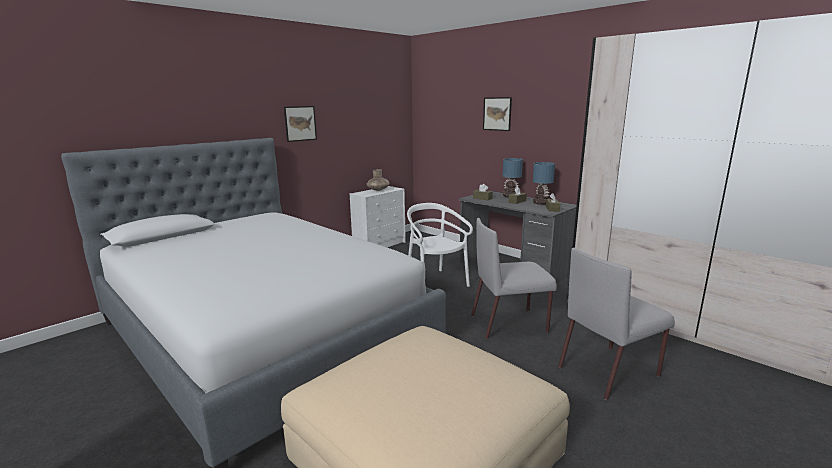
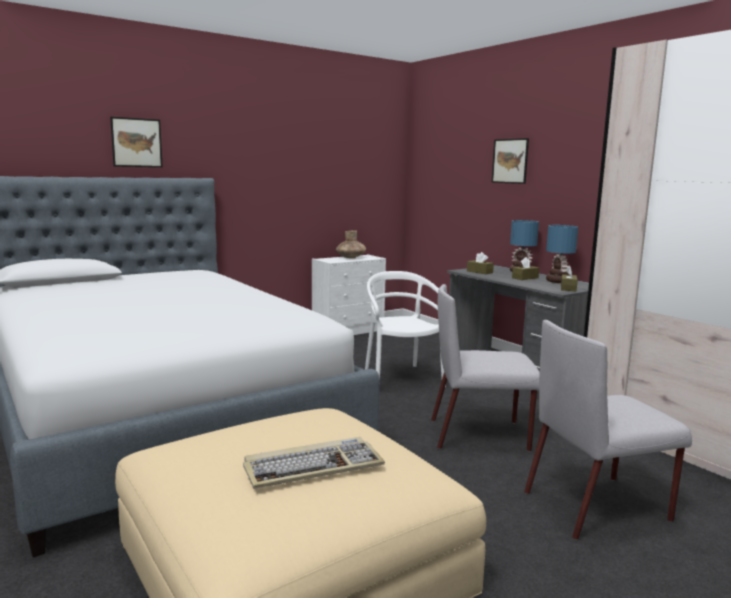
camera: 10 degrees right, 5 degrees down
picture [284,106,317,142] -> picture moved to [110,117,163,167]
none -> keyboard [243,437,385,489]

